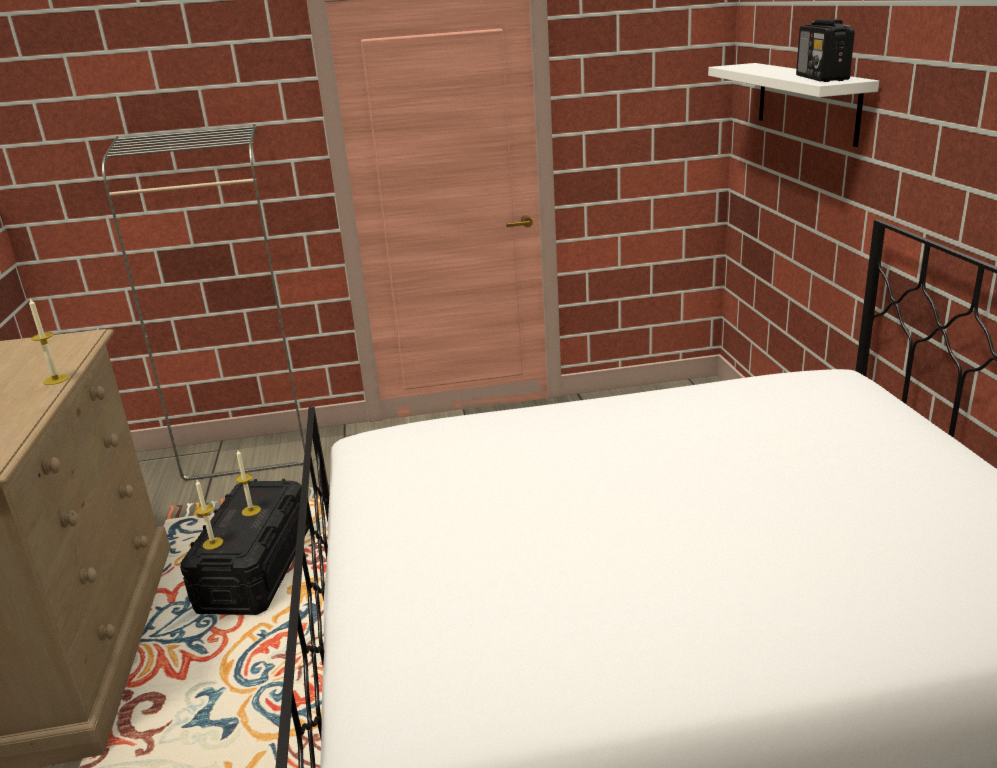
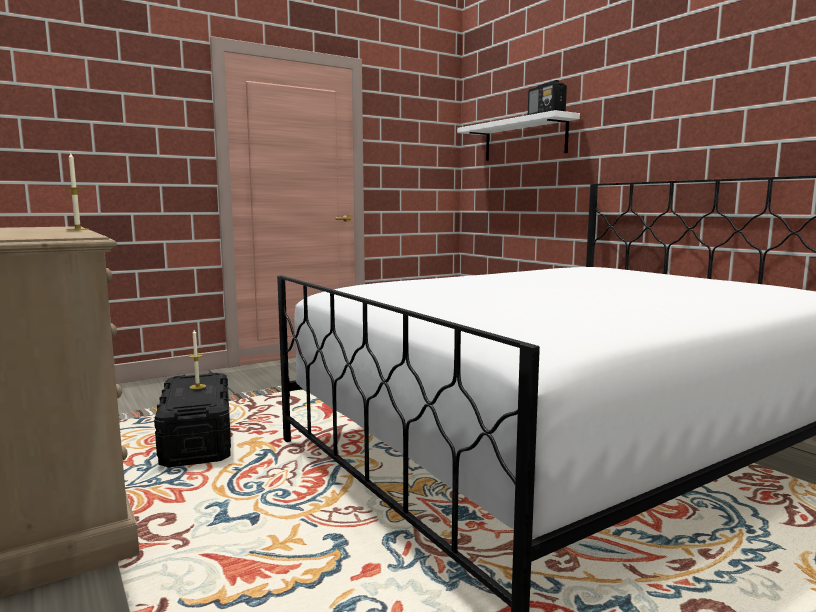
camera: 25 degrees left, 15 degrees down
grey clothes rack [102,124,305,480] -> none
candle [195,480,223,550] -> none

